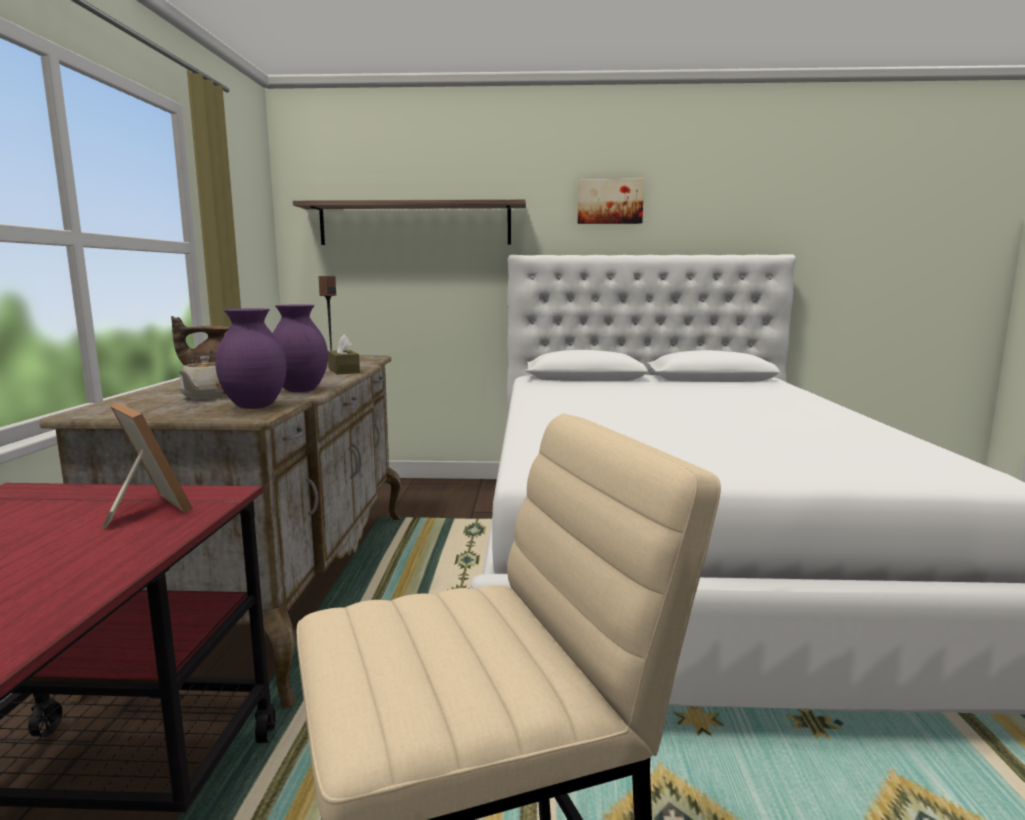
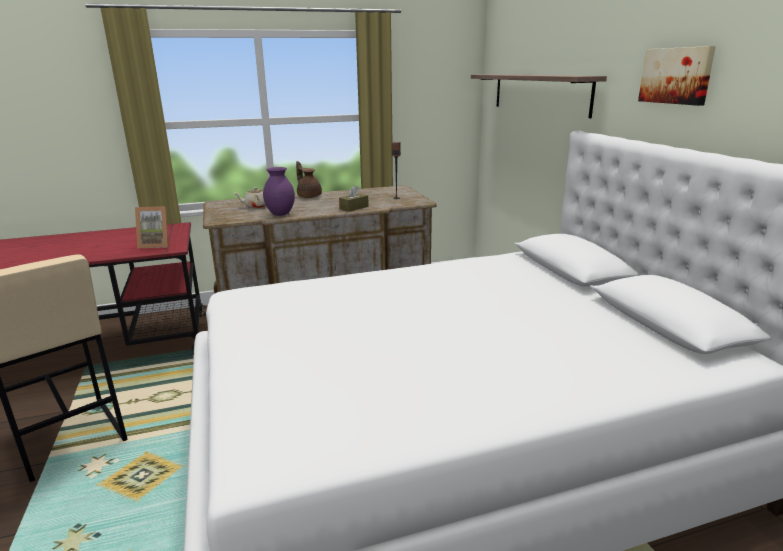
camera: 70 degrees right, 10 degrees up
picture frame [102,403,193,529] -> picture frame turned 60 degrees clockwise [135,206,168,249]
purple vase [215,308,286,409] -> none

